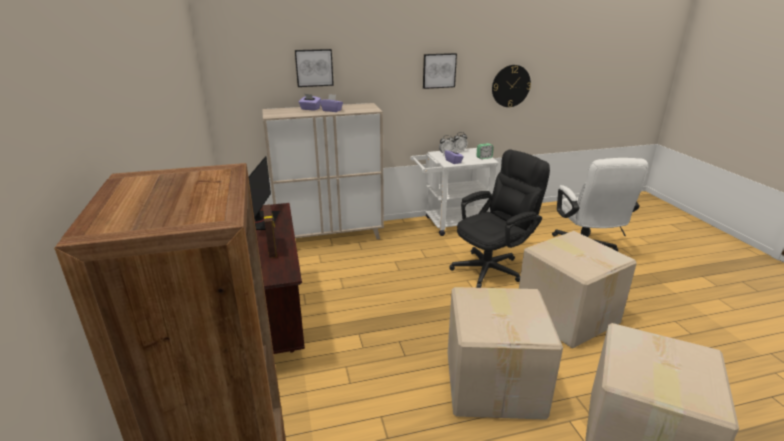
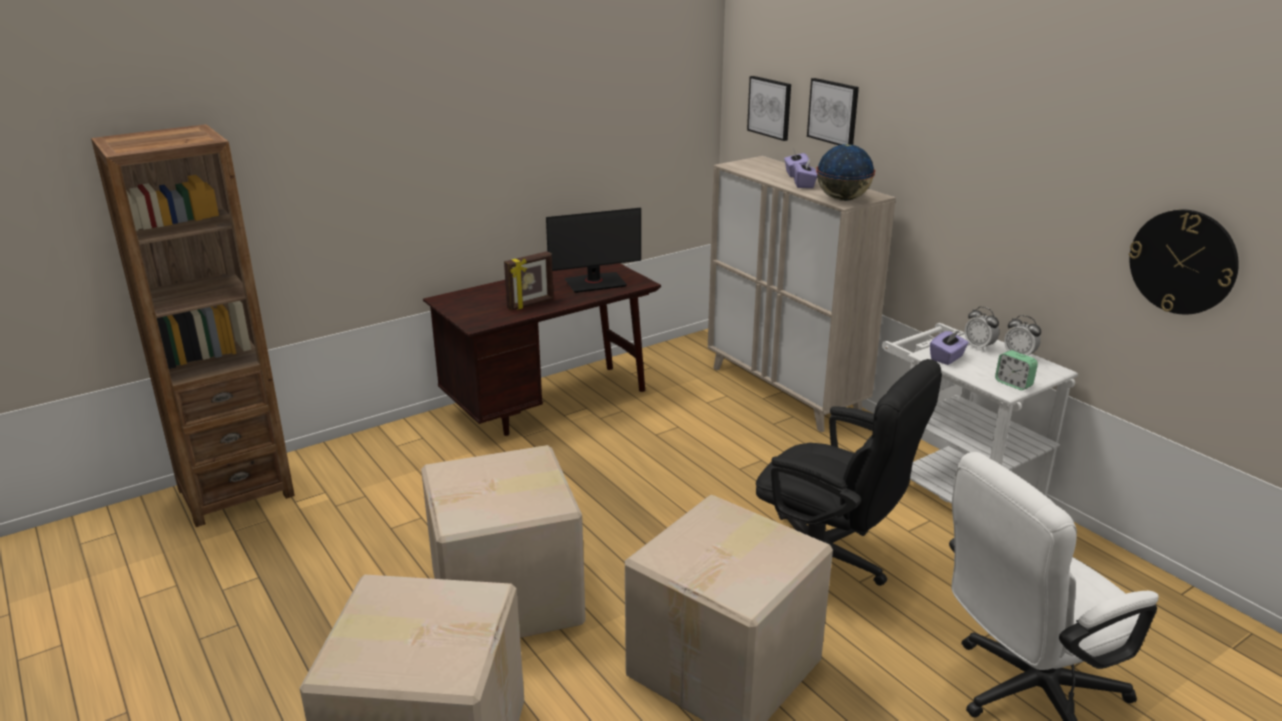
camera: 70 degrees right, 0 degrees up
picture [423,53,457,89] -> picture moved to [747,76,791,141]
none -> globe [816,144,875,201]

